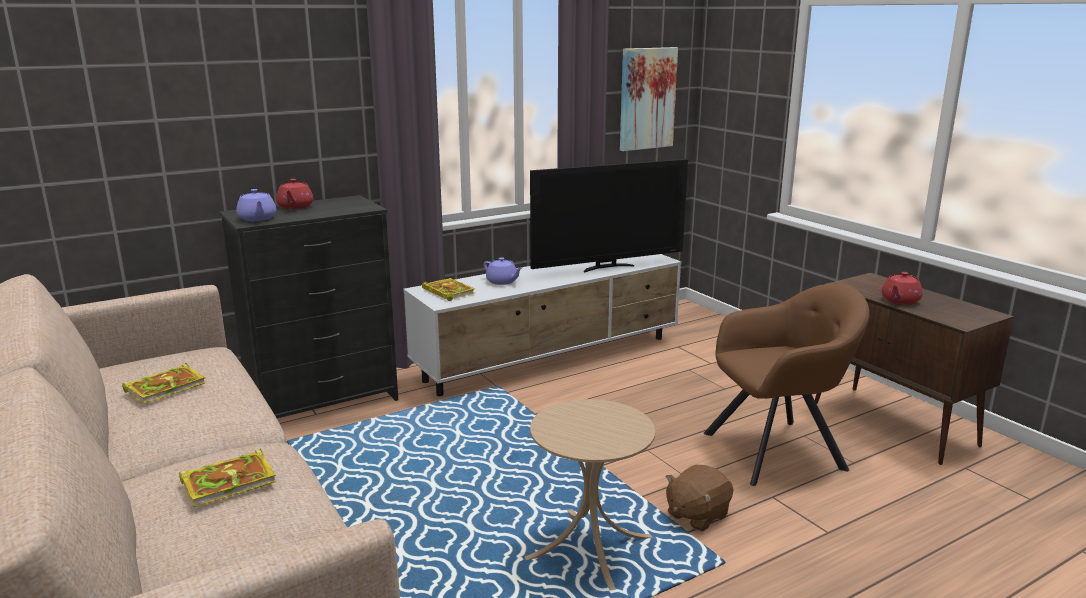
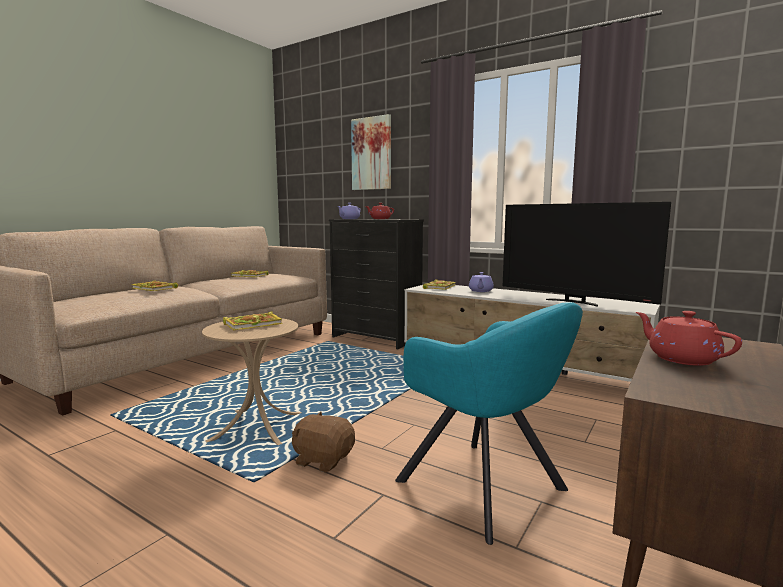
camera: 65 degrees right, 10 degrees down
picture [620,47,678,151] -> picture moved to [351,114,391,190]
brown armchair [704,284,869,486] -> turquoise armchair [395,302,583,545]
red teapot [882,272,923,304] -> red teapot turned 45 degrees clockwise [636,311,742,366]
none -> book [223,311,282,330]

